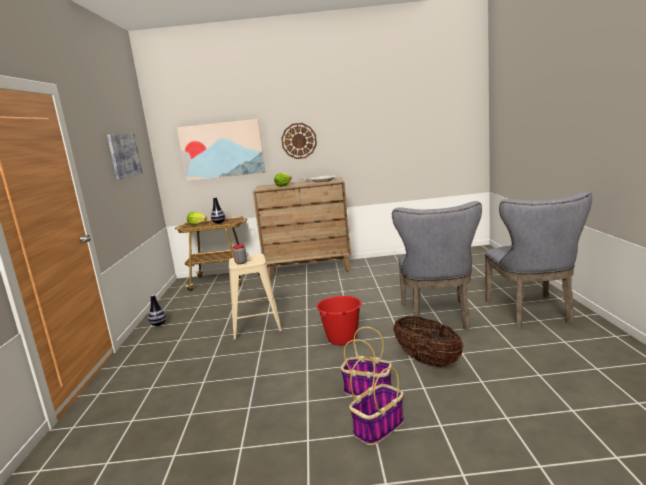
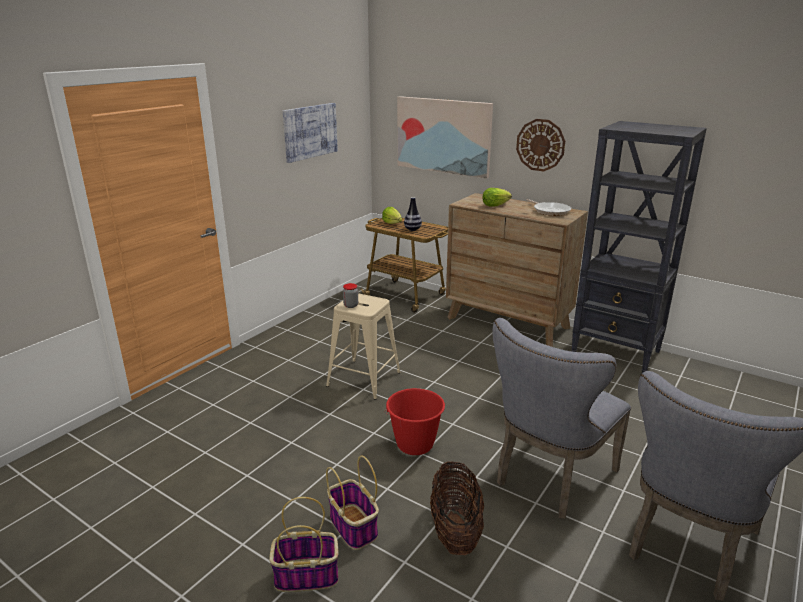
camera: 35 degrees right, 10 degrees up
vase [148,295,166,326] -> none
none -> black bookcase [571,121,707,373]

